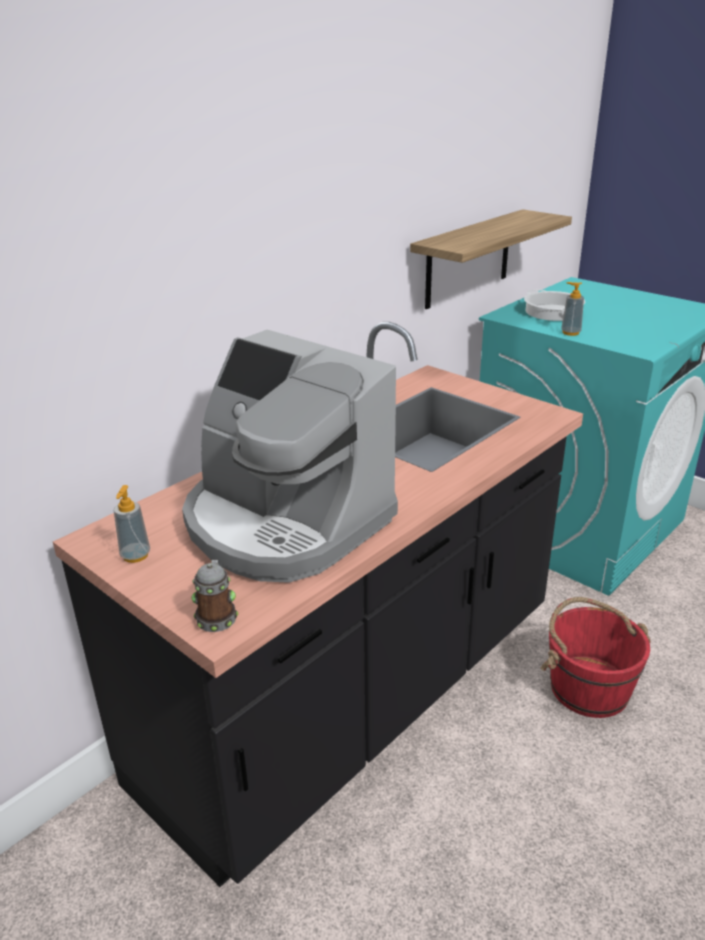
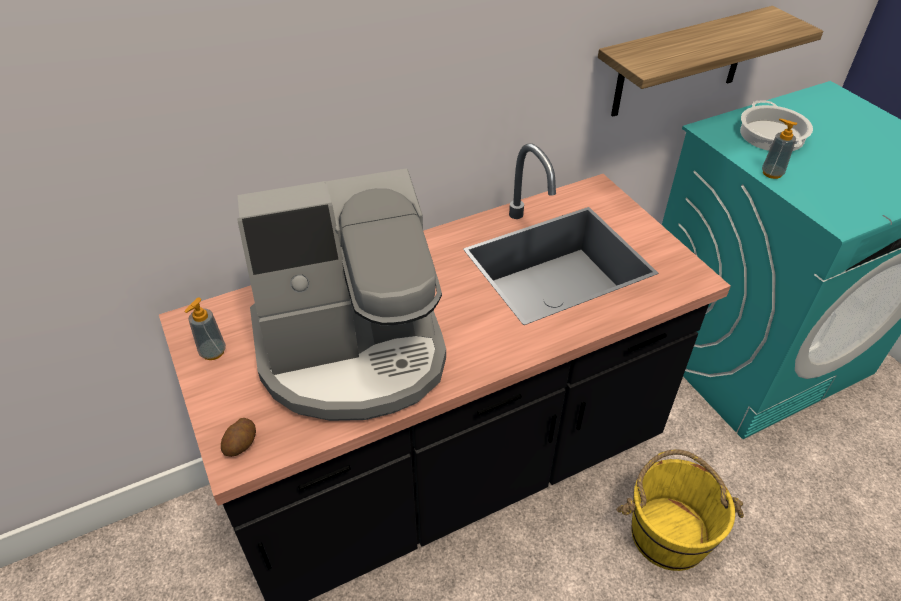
camera: 20 degrees right, 15 degrees up
coffee machine [182,330,398,583] -> coffee machine turned 75 degrees counterclockwise [237,168,446,421]
mug [191,560,238,632] -> potato [221,418,256,457]
red bucket [540,597,651,718] -> yellow bucket [616,449,744,571]

